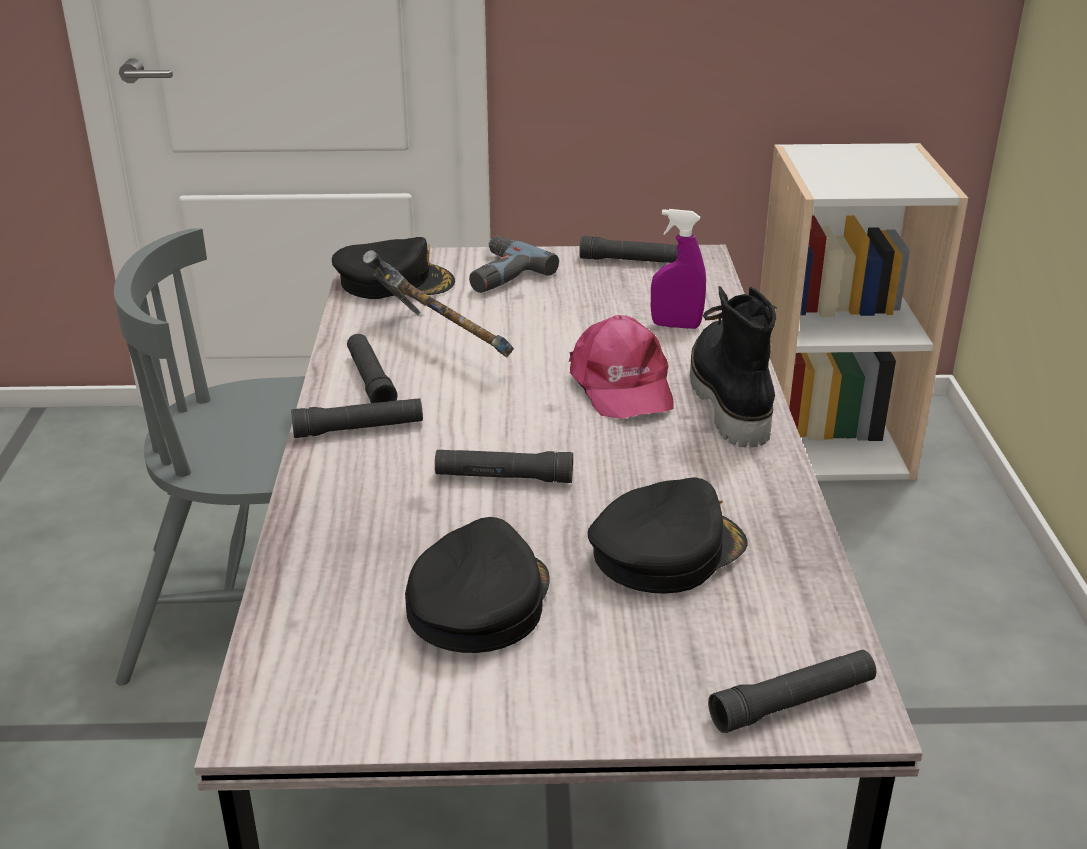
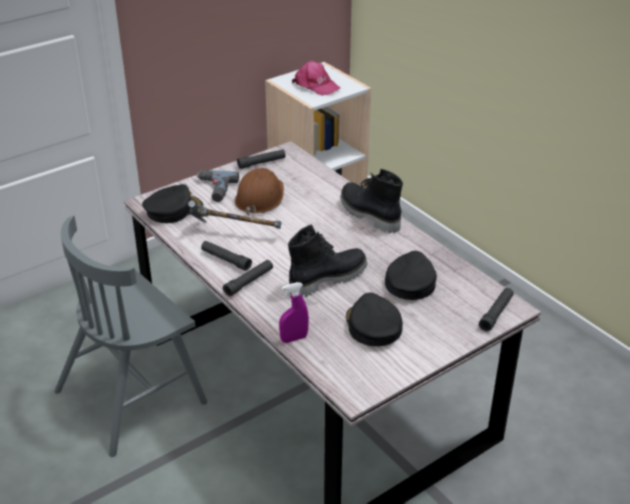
camera: 35 degrees left, 5 degrees up
black flashlight [435,450,573,483] -> black boot [288,224,367,297]
pink cap [569,315,673,419] -> pink cap moved to [292,61,340,96]
purple spray bottle [651,209,706,329] -> purple spray bottle moved to [279,282,309,343]
none -> brown hard hat [235,168,284,216]

